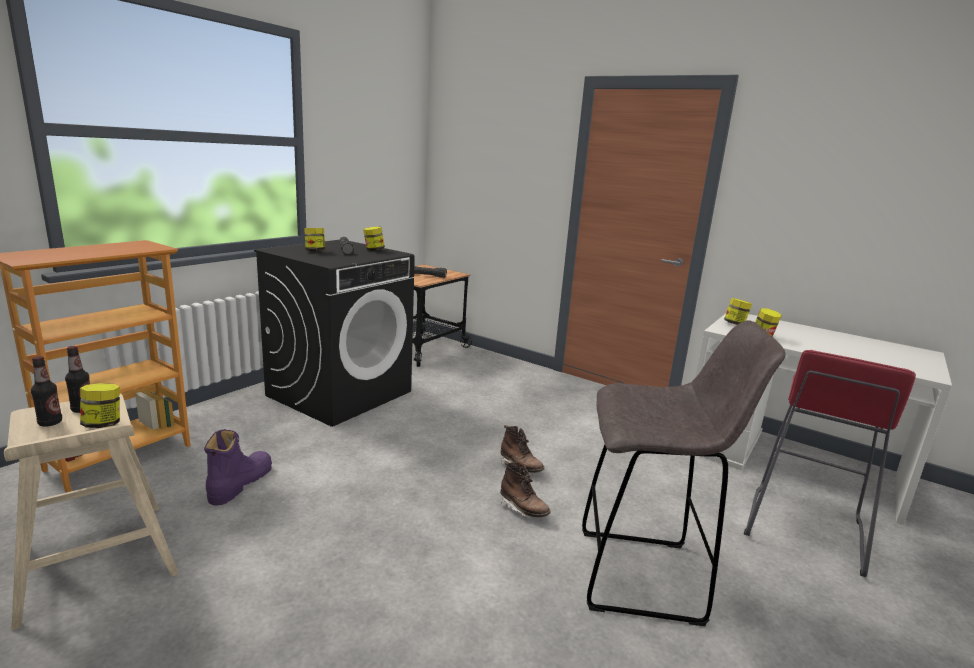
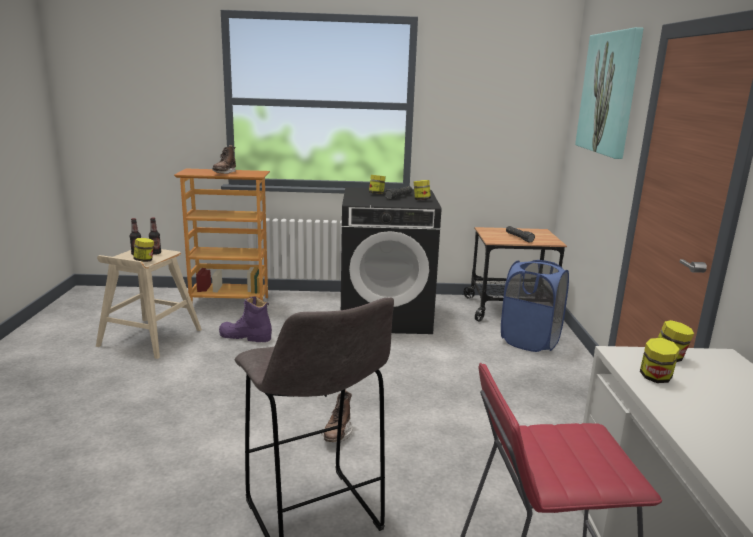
camera: 55 degrees right, 0 degrees up
purple boot [204,429,272,506] -> purple boot turned 150 degrees counterclockwise [219,296,272,342]
brown boot [500,425,545,473] -> brown boot moved to [212,145,236,174]
none -> blue laundry basket [501,260,569,352]
none -> picture [575,27,644,159]

